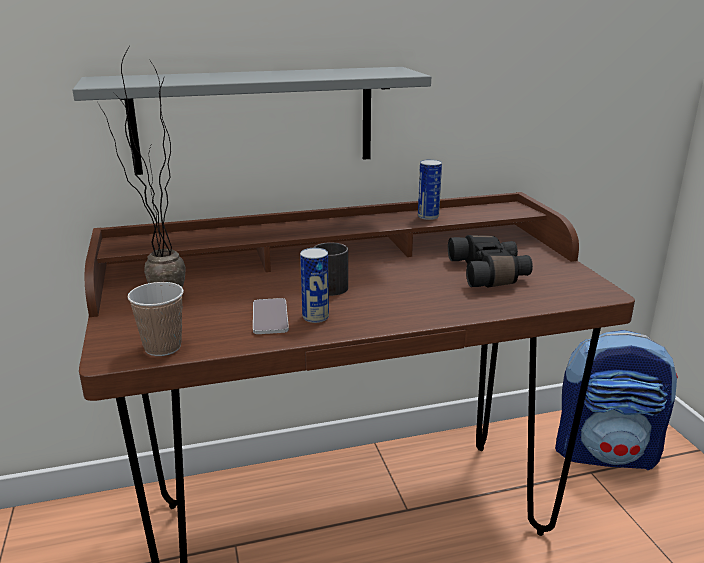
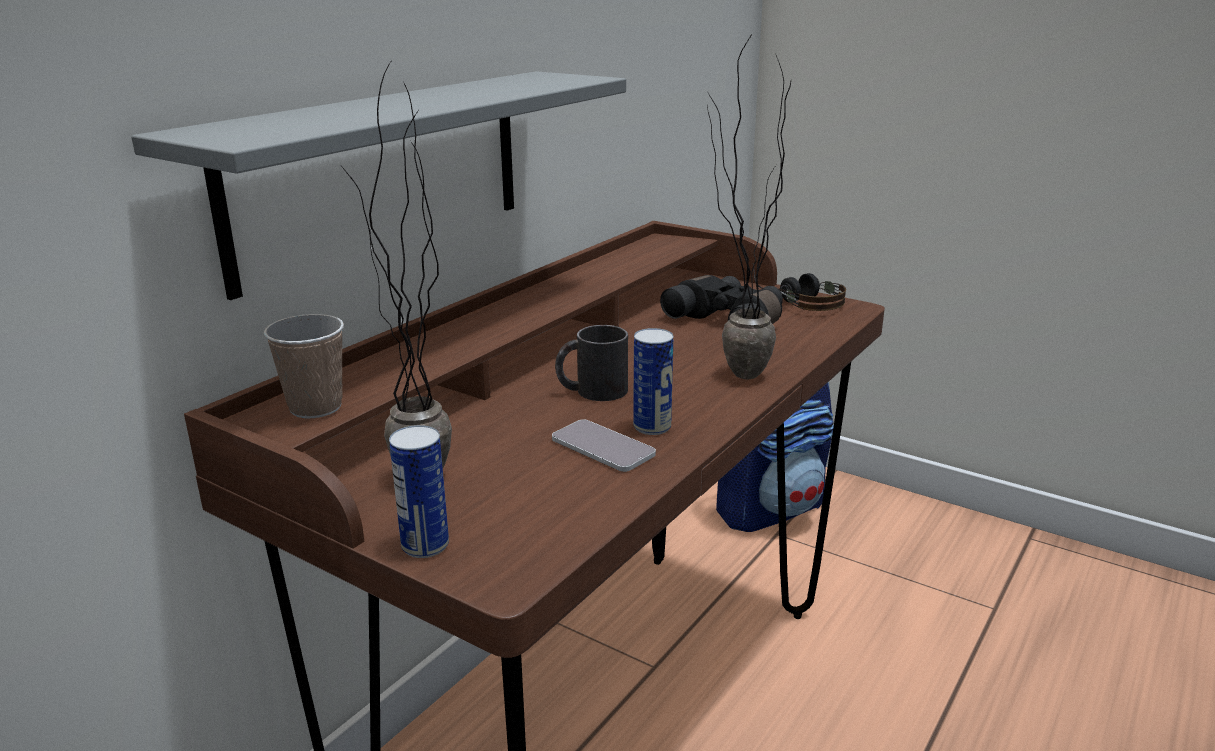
camera: 40 degrees left, 0 degrees up
cup [128,282,184,356] -> cup moved to [264,314,344,418]
can [418,159,442,220] -> can moved to [389,425,449,558]
none -> potted plant [707,36,791,379]
none -> headphones [753,263,846,311]

